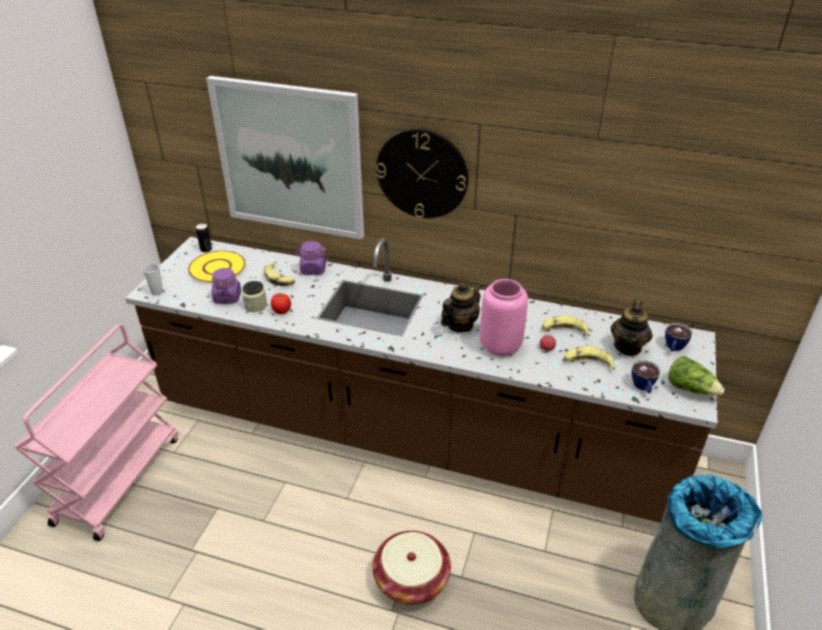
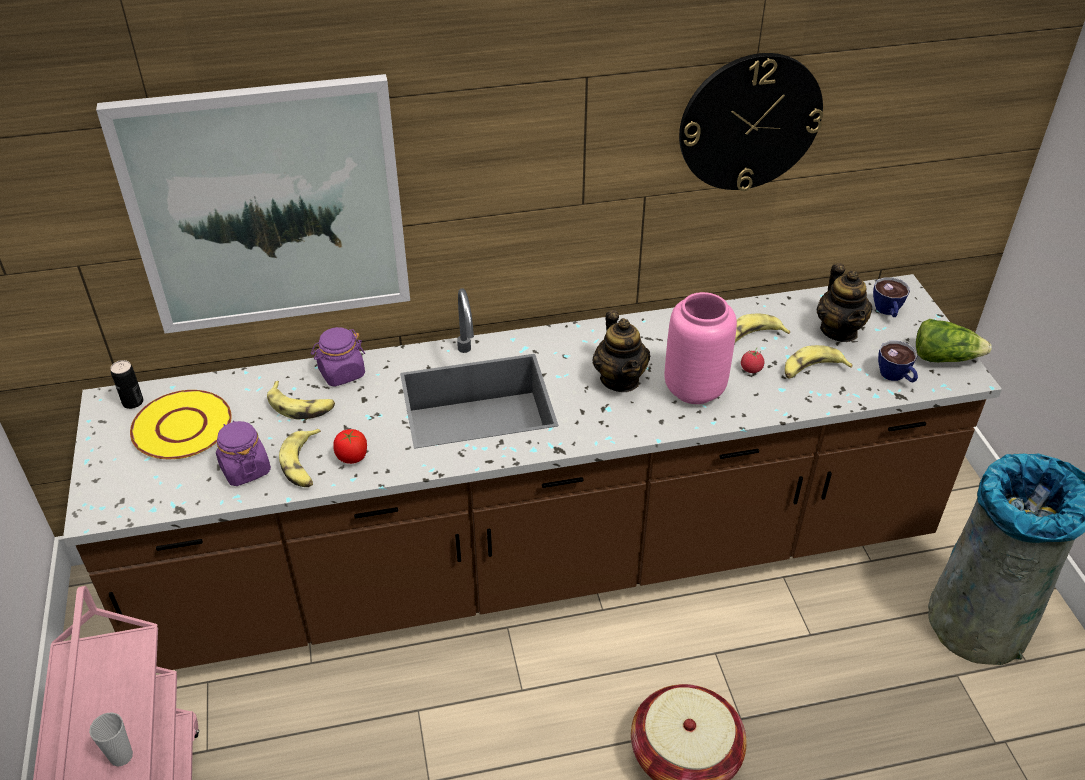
camera: 30 degrees left, 5 degrees up
cup [142,263,163,295] -> cup moved to [89,712,133,766]
jar [242,281,267,312] -> banana [279,429,321,487]
wall clock [376,129,469,218] -> wall clock moved to [679,53,823,191]
teapot [441,282,482,332] -> teapot turned 150 degrees clockwise [593,310,650,392]

